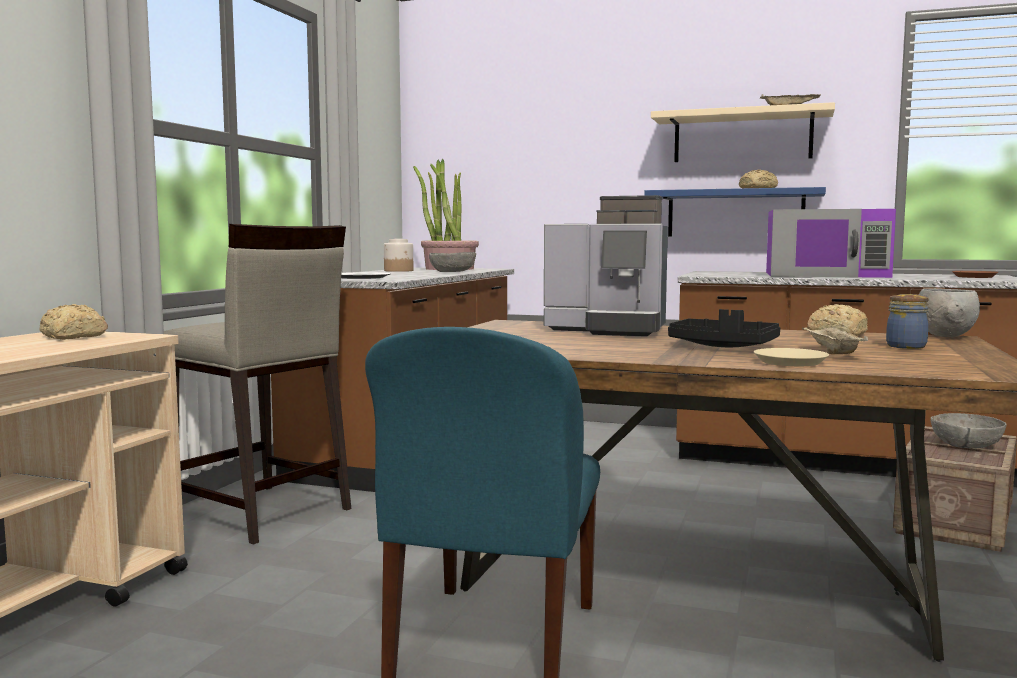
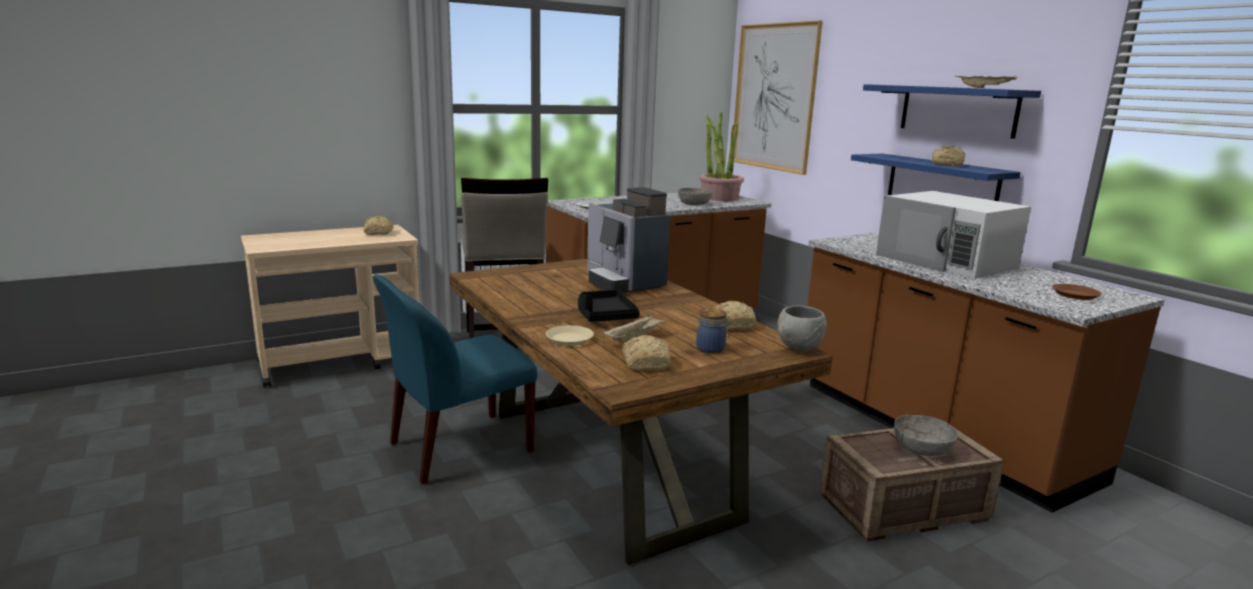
camera: 40 degrees right, 10 degrees up
jar [384,239,413,272] -> none
beige shelf [651,102,835,162] -> blue shelf [863,84,1041,139]
purple microwave [766,209,896,278] -> white microwave [876,191,1031,279]
none -> bread [622,335,670,371]
none -> picture [733,20,823,175]

